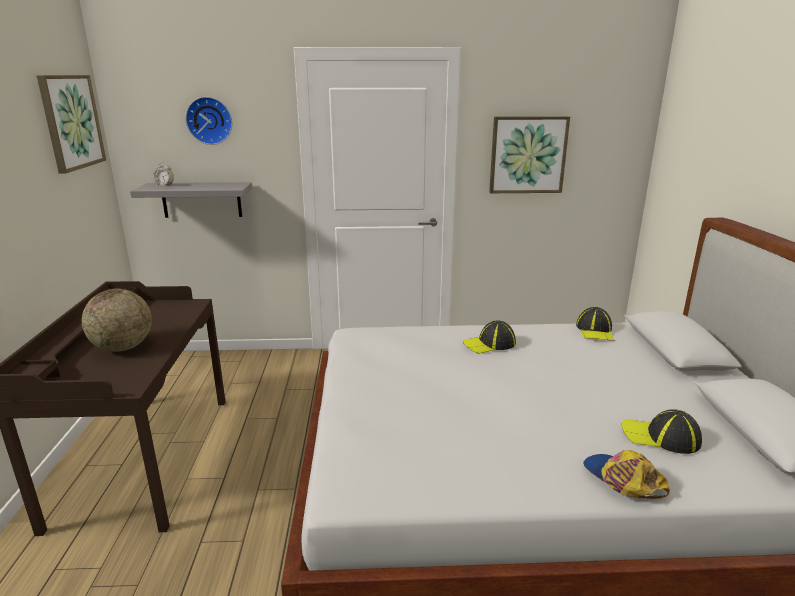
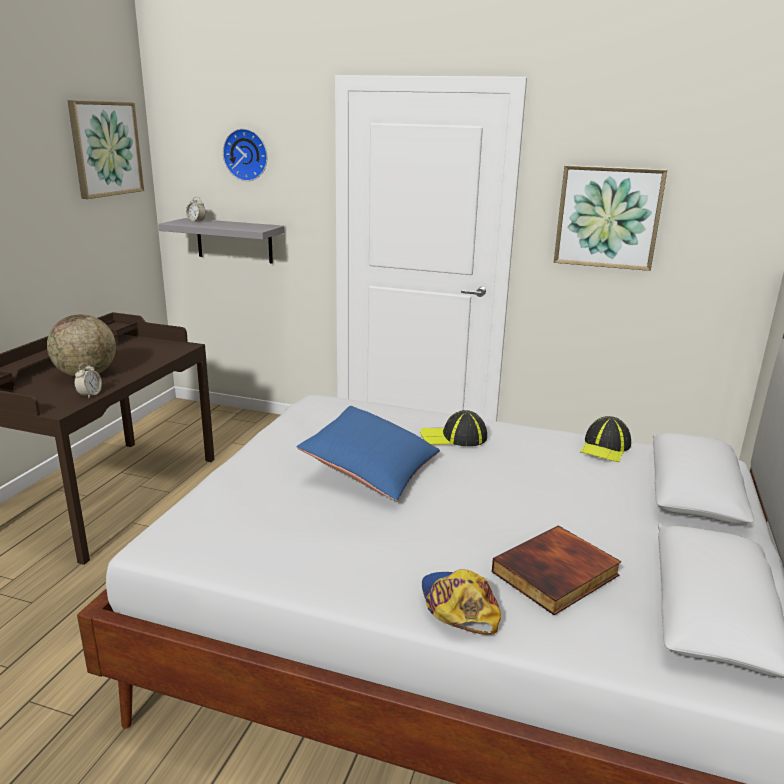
camera: 20 degrees right, 0 degrees up
cap [622,409,702,454] -> book [492,525,621,615]
none -> alarm clock [74,363,102,399]
none -> blue pillow [296,406,440,501]

